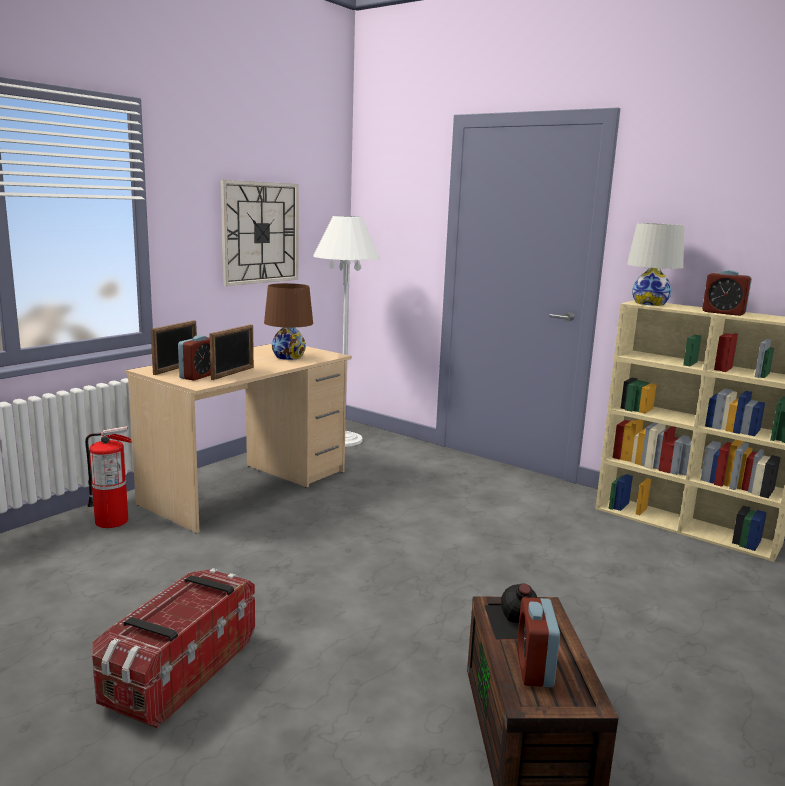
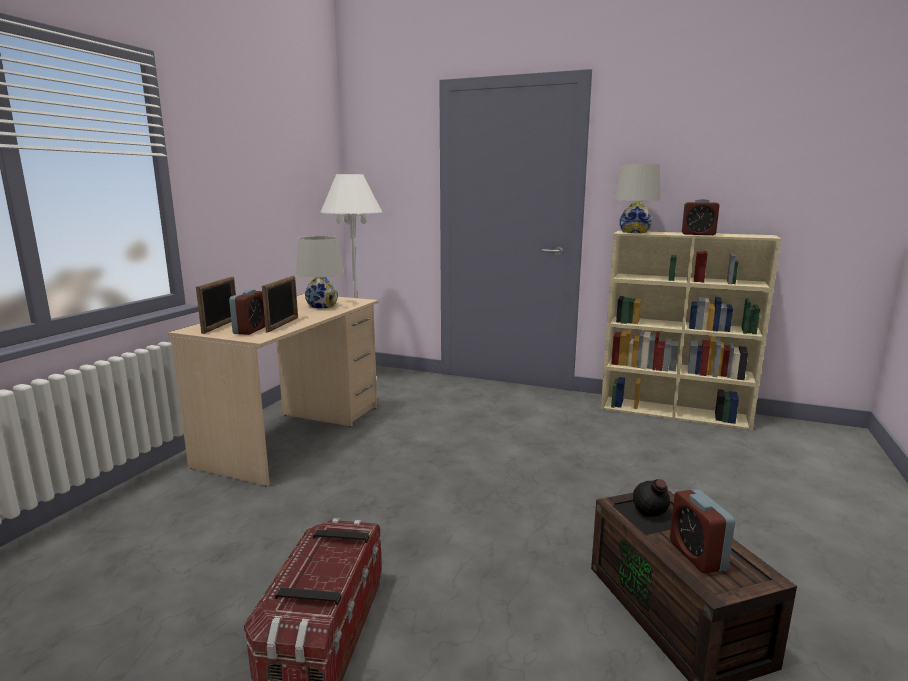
camera: 15 degrees left, 0 degrees up
fire extinguisher [85,426,132,528] -> none
wall clock [220,180,299,286] -> none
brown table lamp [264,283,313,360] -> white table lamp [296,236,344,308]

